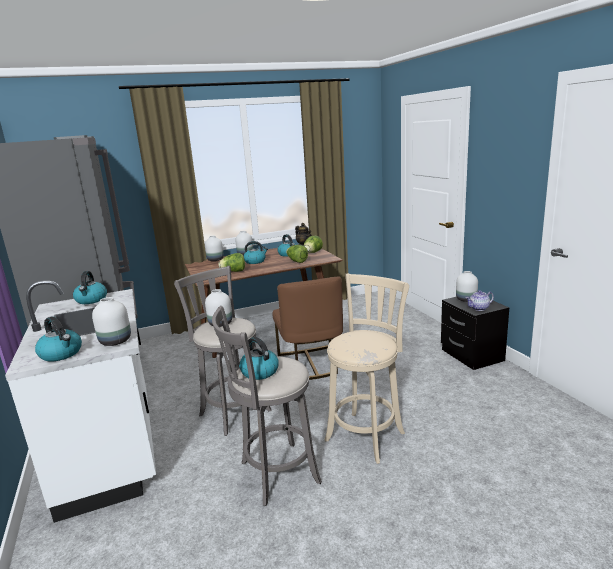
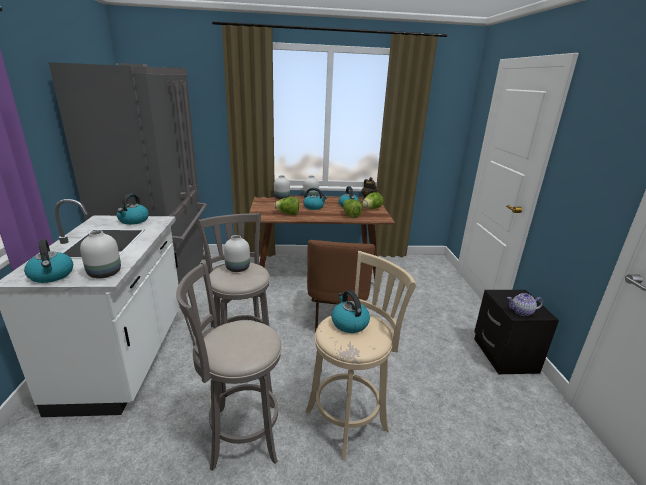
camera: 15 degrees right, 5 degrees up
kettle [239,337,279,380] -> kettle moved to [331,290,370,333]
white vase [456,271,478,302] -> none

